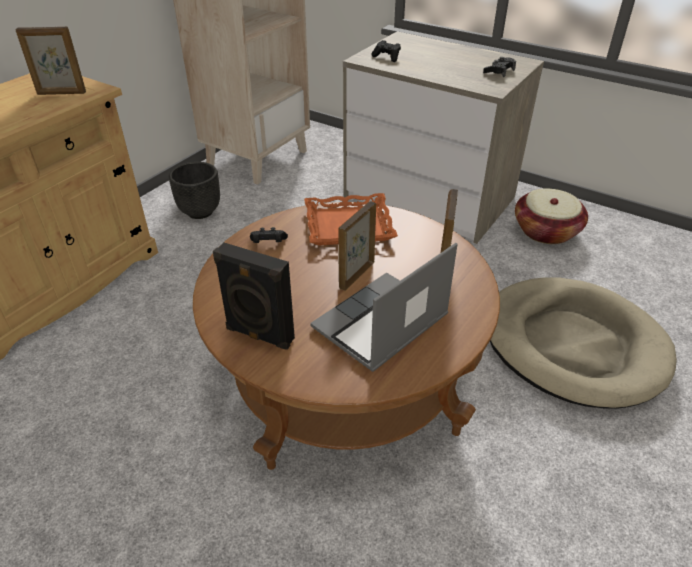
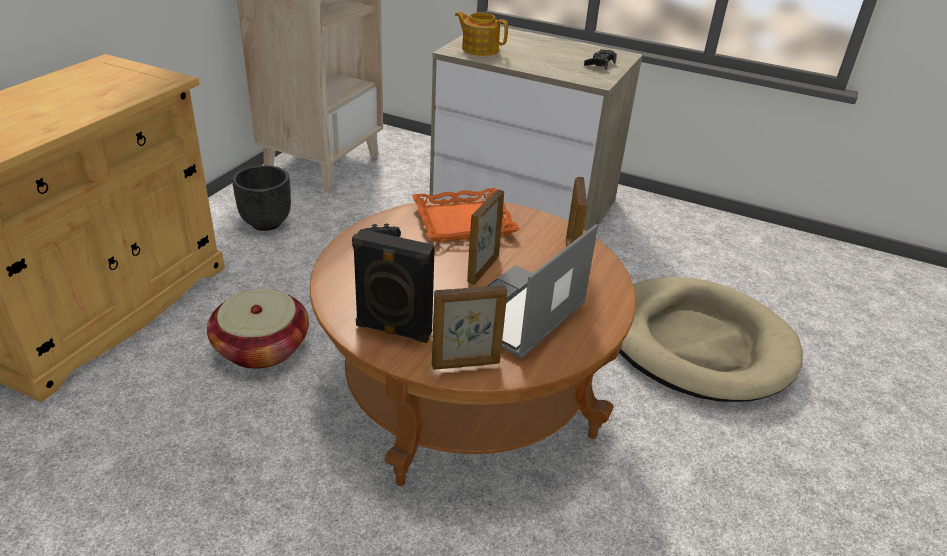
camera: 10 degrees left, 5 degrees down
picture frame [16,27,86,95] -> picture frame moved to [432,285,507,370]
black game controller [371,40,401,62] -> teapot [455,11,508,56]
basket [515,189,588,244] -> basket moved to [207,289,309,369]

